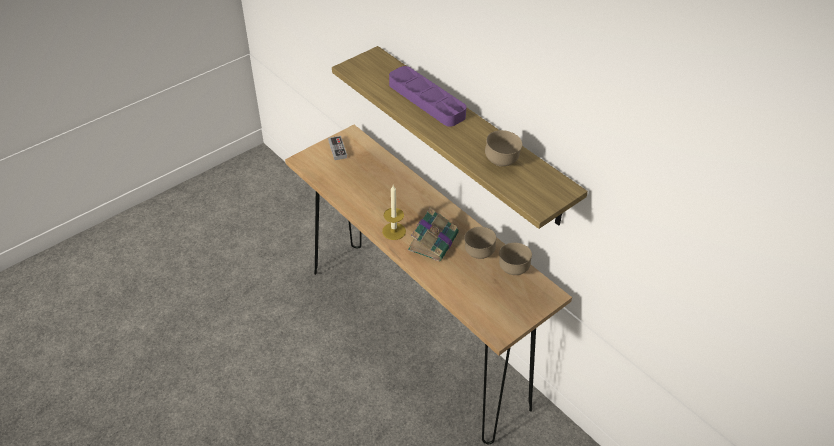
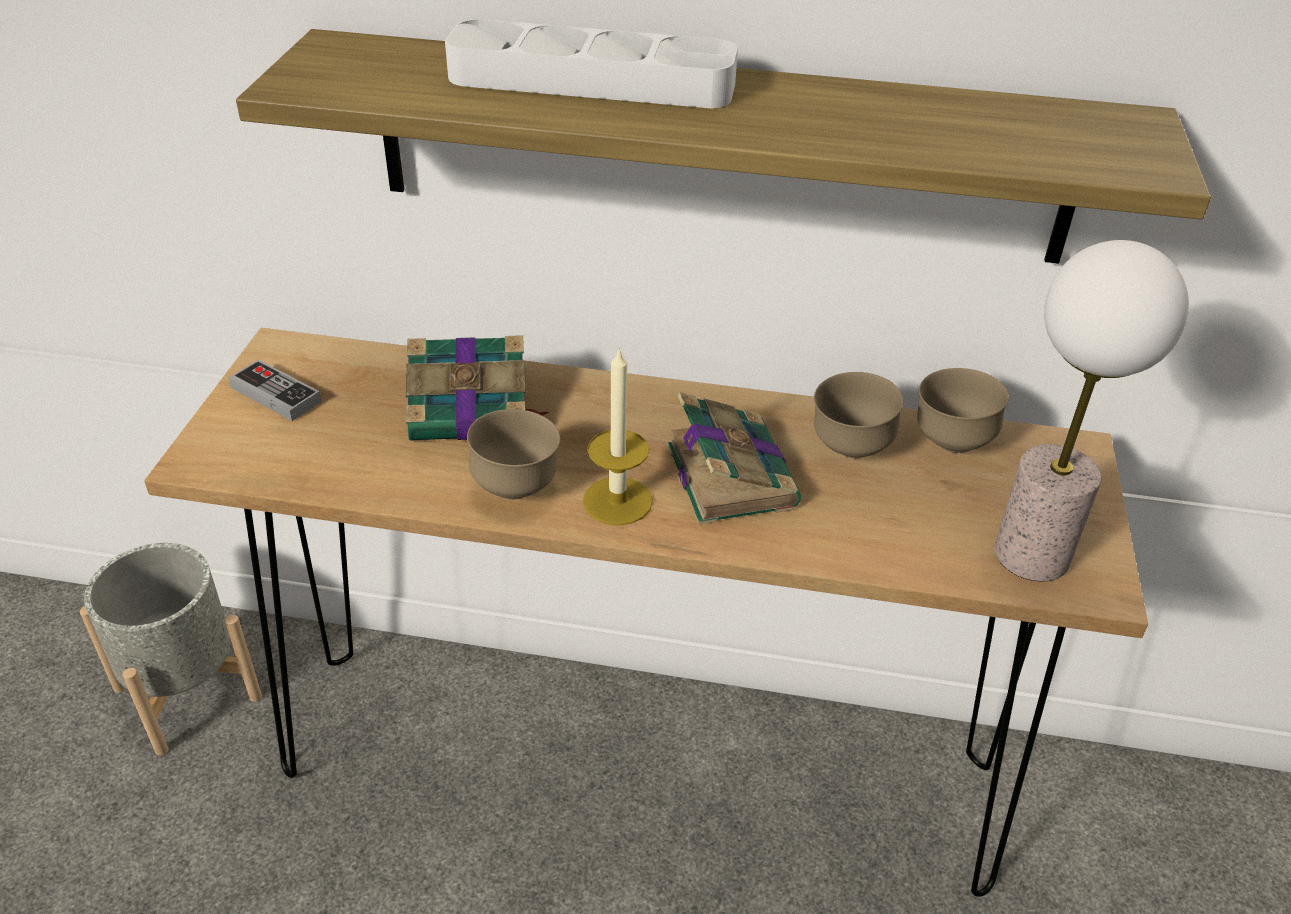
camera: 40 degrees left, 5 degrees down
purple tray [389,66,466,127] -> white tray [445,19,738,108]
brown bowl [485,130,522,167] -> brown bowl moved to [467,409,560,500]
none -> grey planter [80,543,262,756]
none -> book [405,335,549,441]
none -> table lamp [994,240,1189,581]

